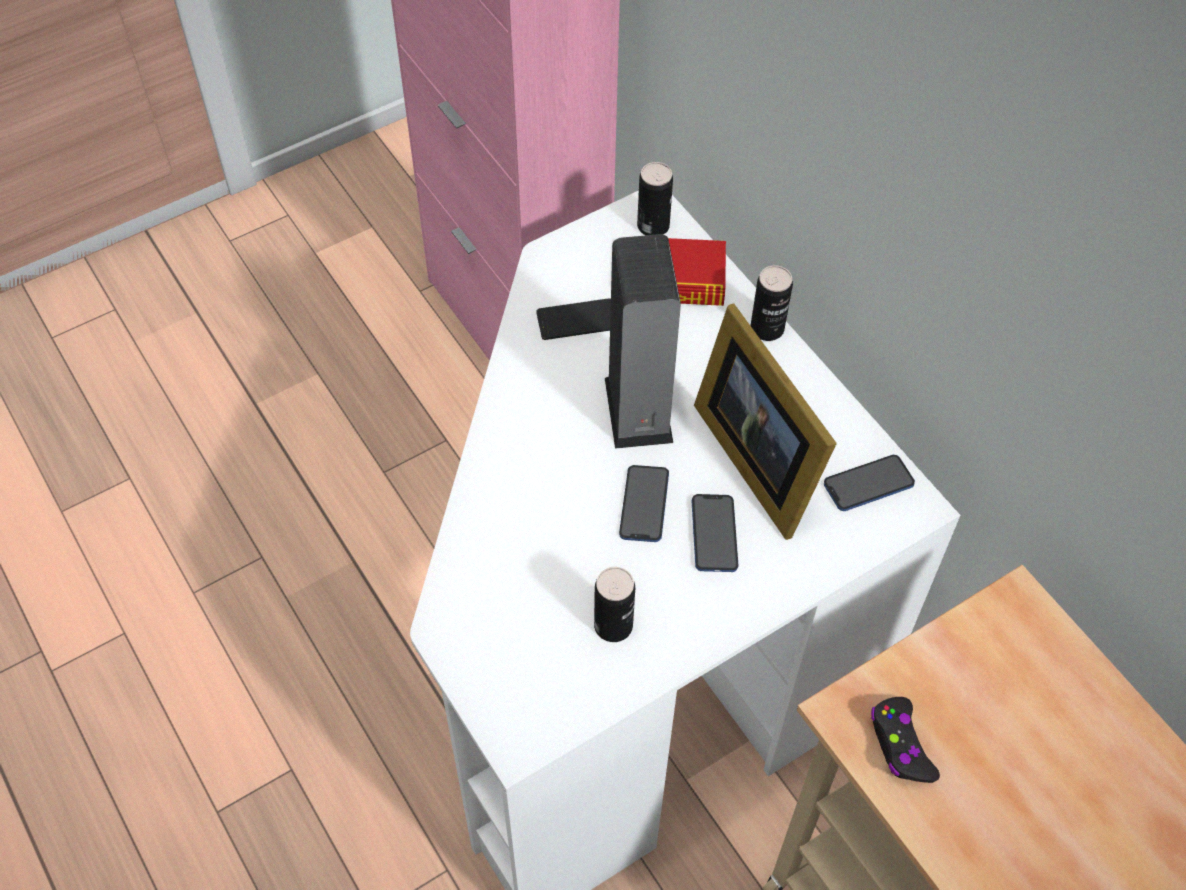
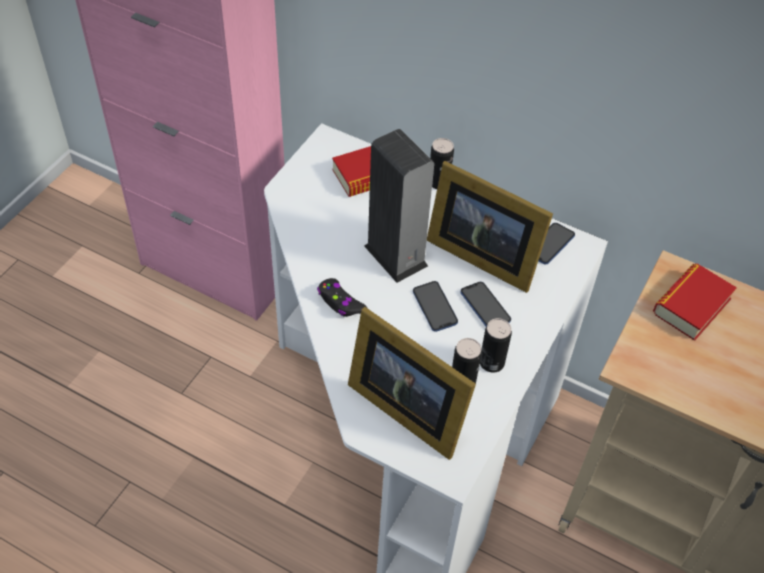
camera: 30 degrees left, 5 degrees down
phone [536,298,611,340] -> none
can [637,162,673,235] -> can moved to [480,318,512,373]
black game controller [871,697,940,783] -> black game controller moved to [317,278,367,317]
none -> picture frame [348,307,476,460]
none -> book [653,263,737,341]

